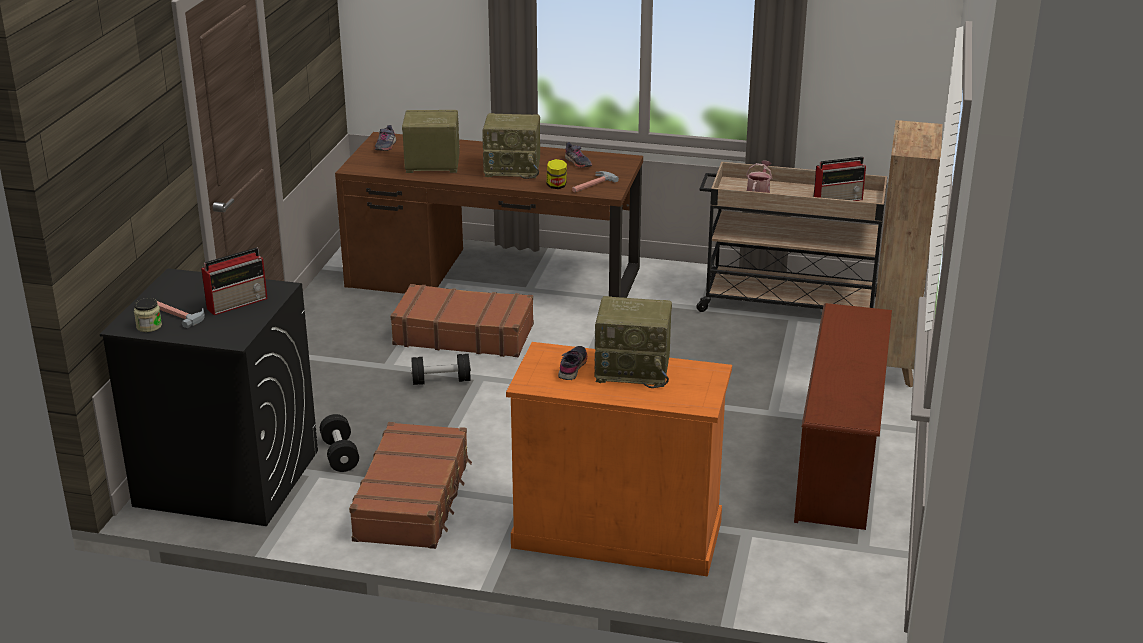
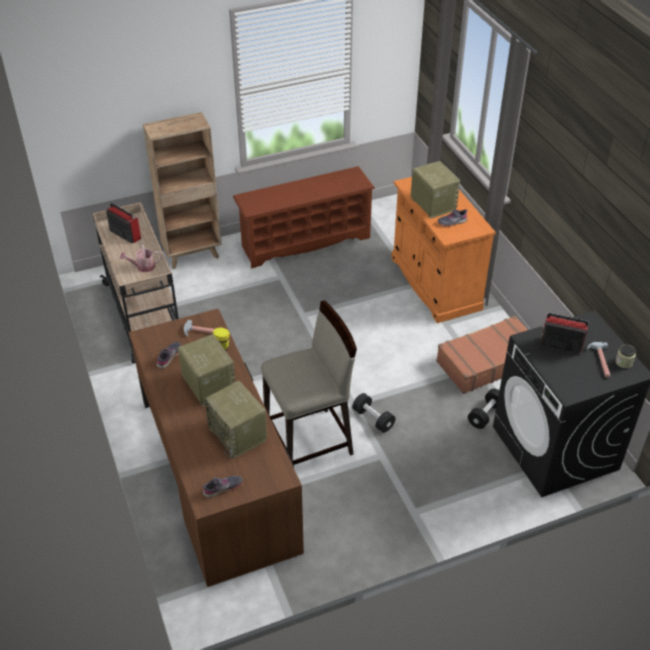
camera: 125 degrees left, 15 degrees up
brown suitcase [390,284,534,357] -> beige stool [261,300,357,465]

